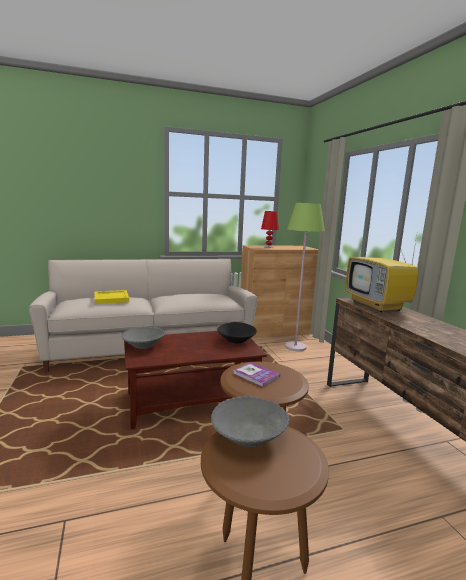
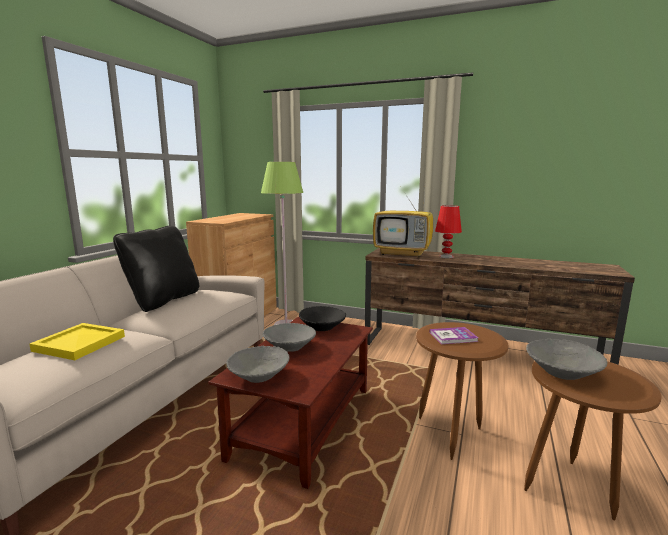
camera: 50 degrees left, 0 degrees up
red table lamp [261,211,279,248] -> red table lamp moved to [435,205,462,258]
none -> black pillow [113,226,199,312]
none -> grey bowl [262,323,316,352]

